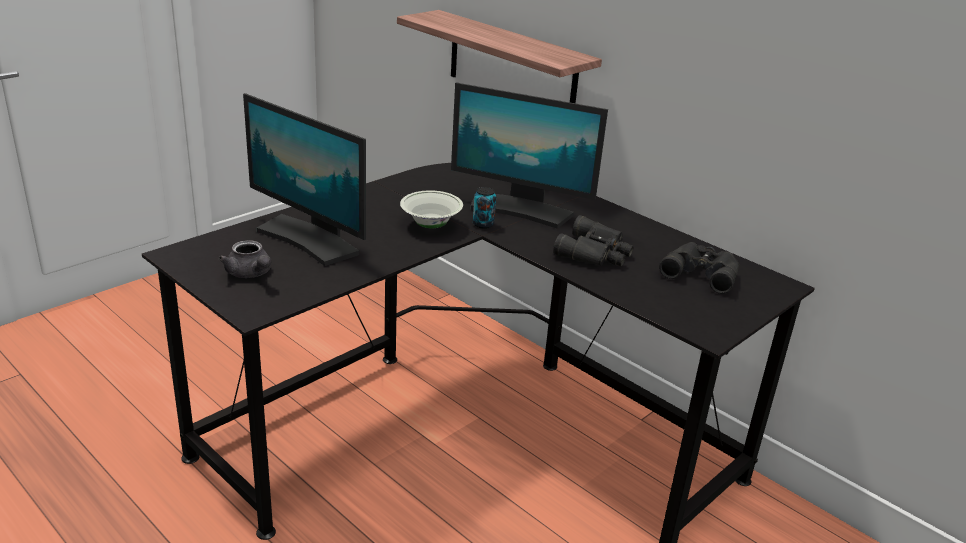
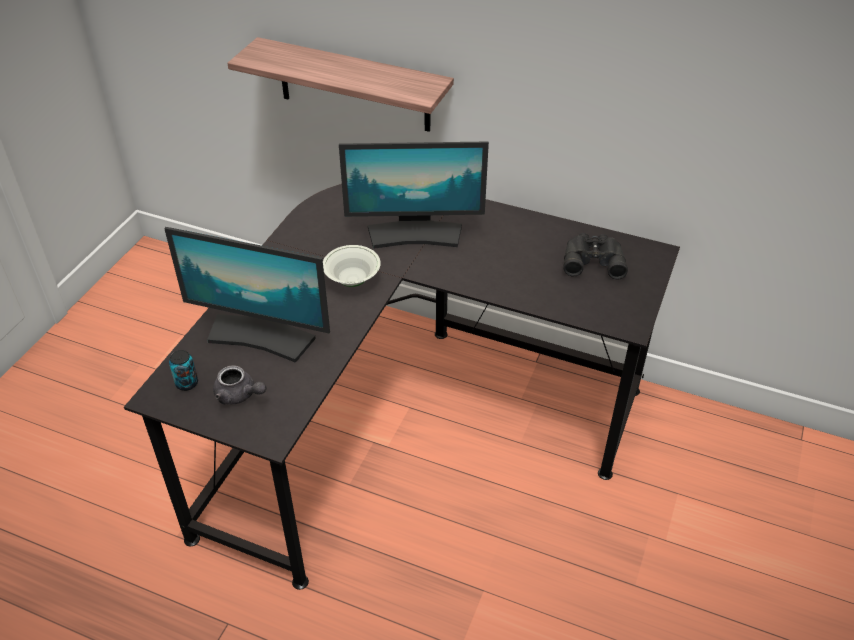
camera: 20 degrees left, 15 degrees up
can [473,187,496,229] -> can moved to [169,350,198,391]
black binoculars [553,215,633,266] -> none

